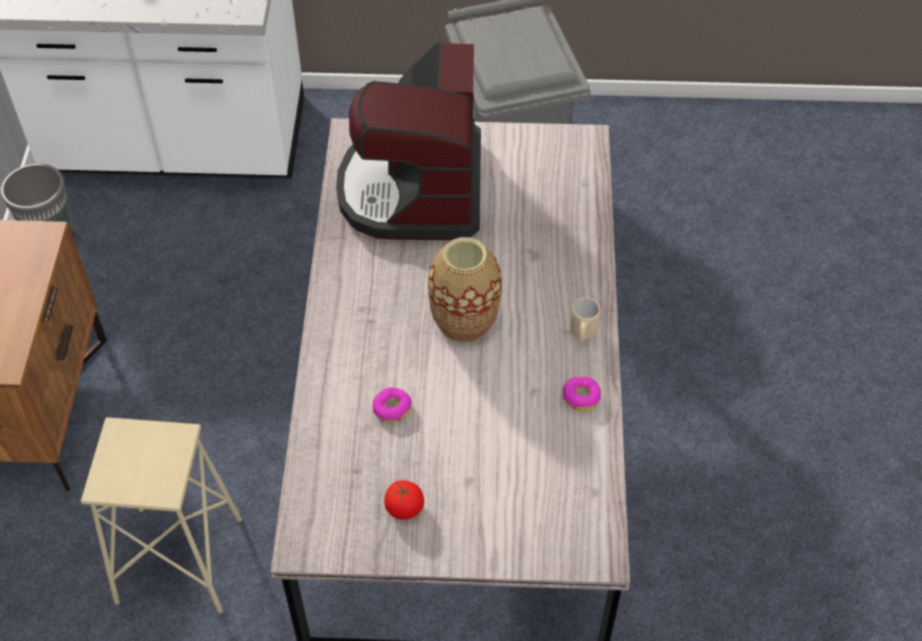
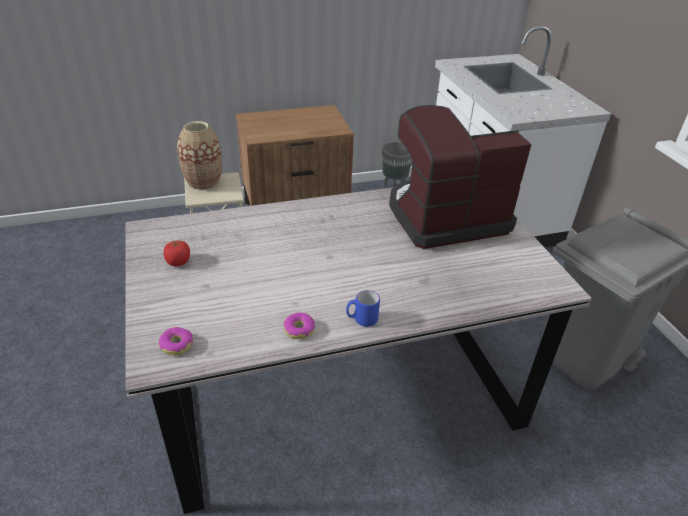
camera: 70 degrees right, 15 degrees down
donut [372,387,412,423] -> donut moved to [159,327,193,356]
vase [428,237,502,343] -> vase moved to [177,121,222,190]
beige mug [570,298,600,343] -> blue mug [346,290,380,327]

